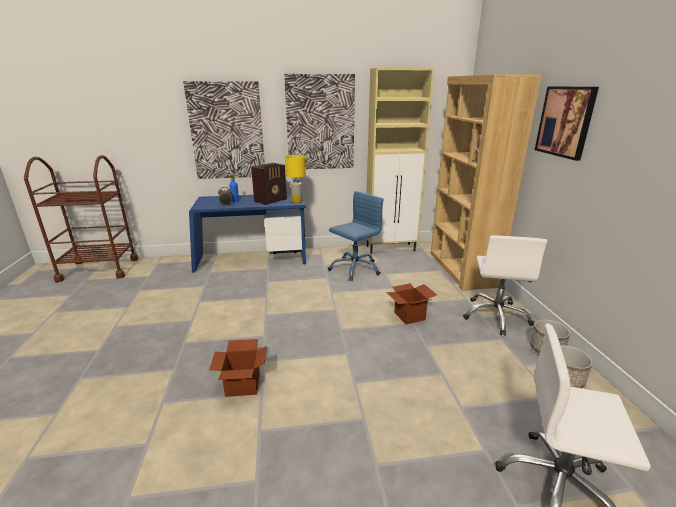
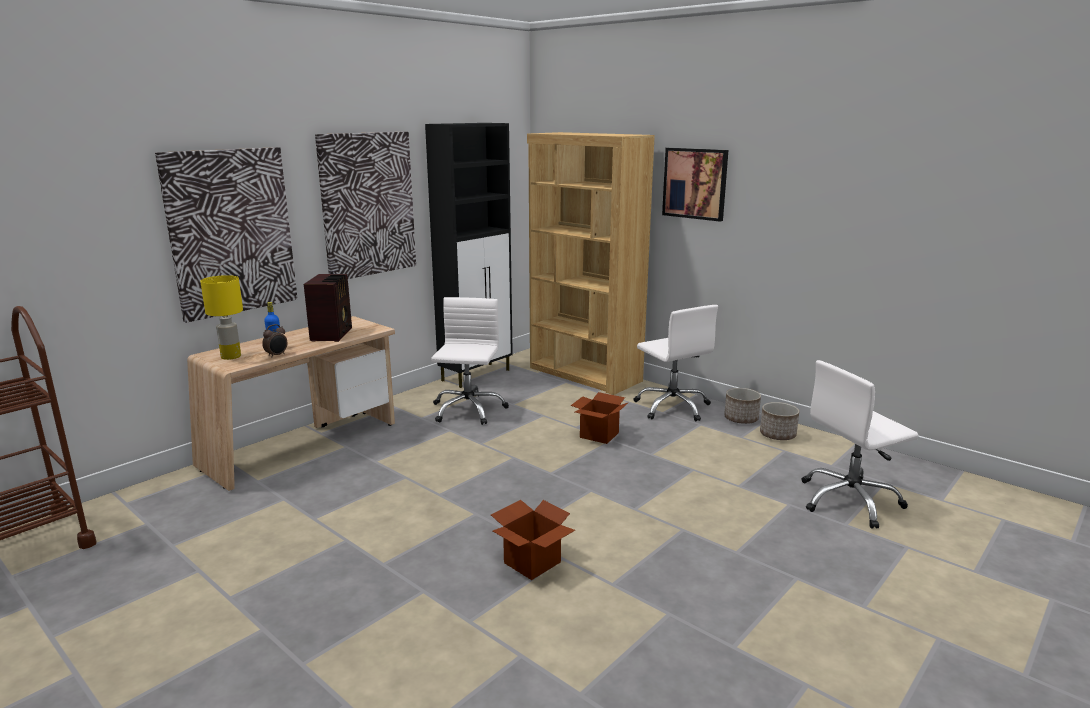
camera: 40 degrees left, 5 degrees down
blue desk [189,193,306,273] -> beige desk [187,316,395,491]
yellow table lamp [285,155,306,203] -> yellow table lamp moved to [200,275,243,360]
blue office chair [328,191,384,281] -> white office chair [431,297,509,425]
beige cabinet [366,68,434,254] -> black cabinet [425,123,513,388]

